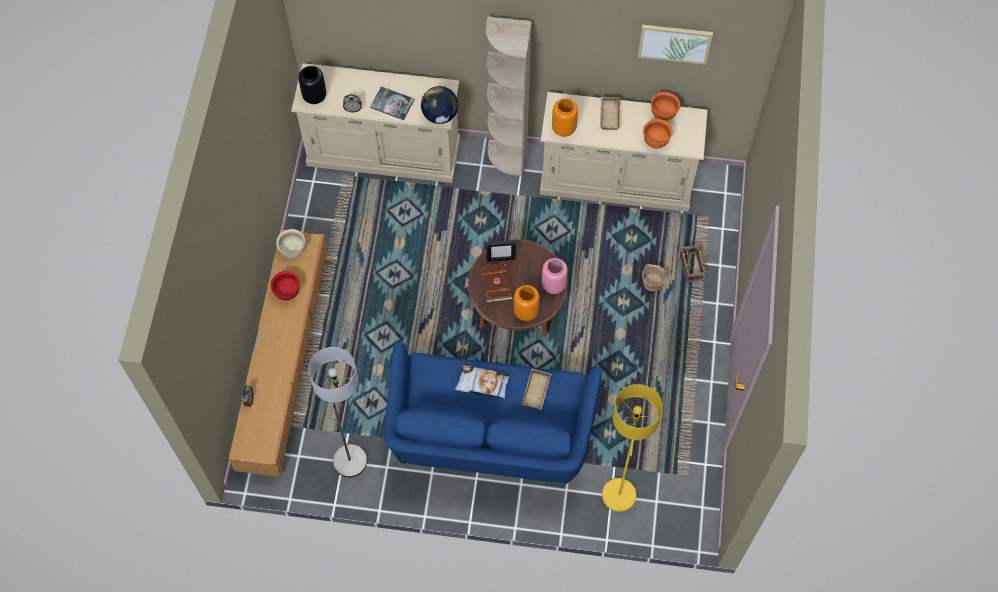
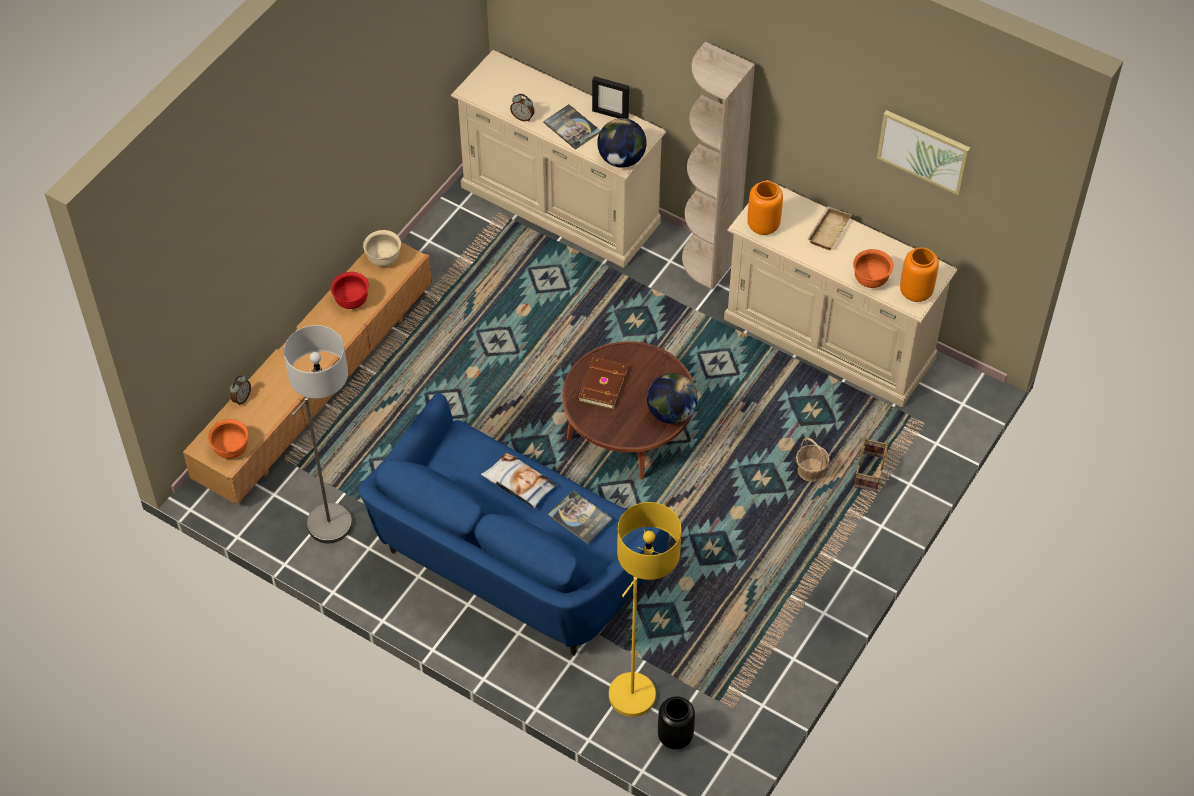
camera: 25 degrees right, 10 degrees down
black vase [298,66,326,104] -> black vase moved to [658,696,695,749]
picture frame [486,240,516,262] -> picture frame moved to [592,76,629,119]
orange vase [514,285,540,321] -> orange vase moved to [900,247,939,302]
beige tray [522,369,551,410] -> book [548,490,613,544]
pink vase [542,258,568,294] -> globe [647,373,698,424]
orange bowl [651,92,680,121] -> orange bowl moved to [208,419,248,459]

